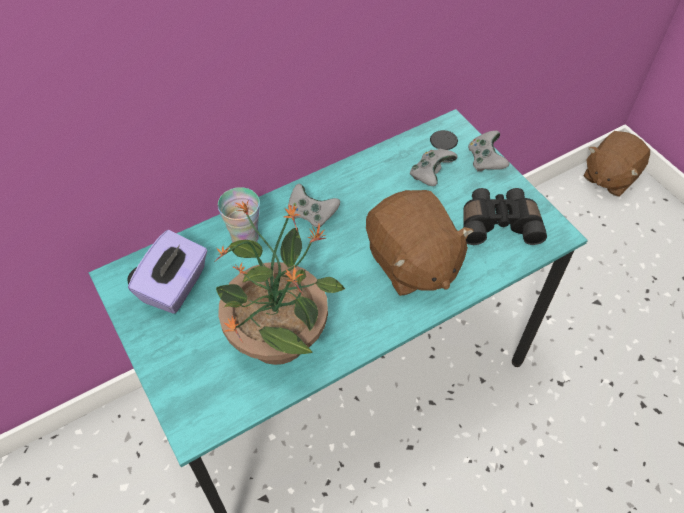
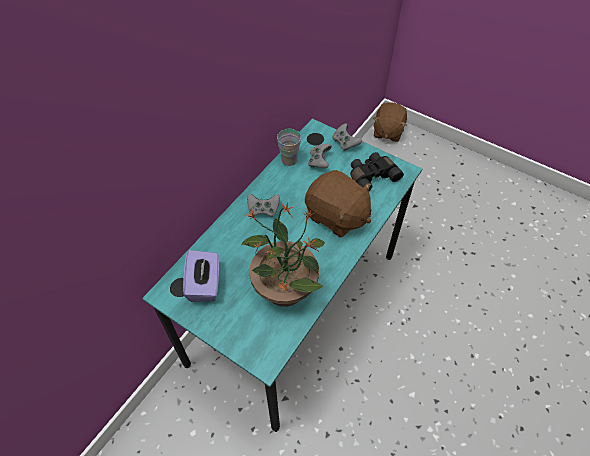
camera: 25 degrees left, 0 degrees up
cup [218,187,260,242] -> cup moved to [277,129,301,166]

